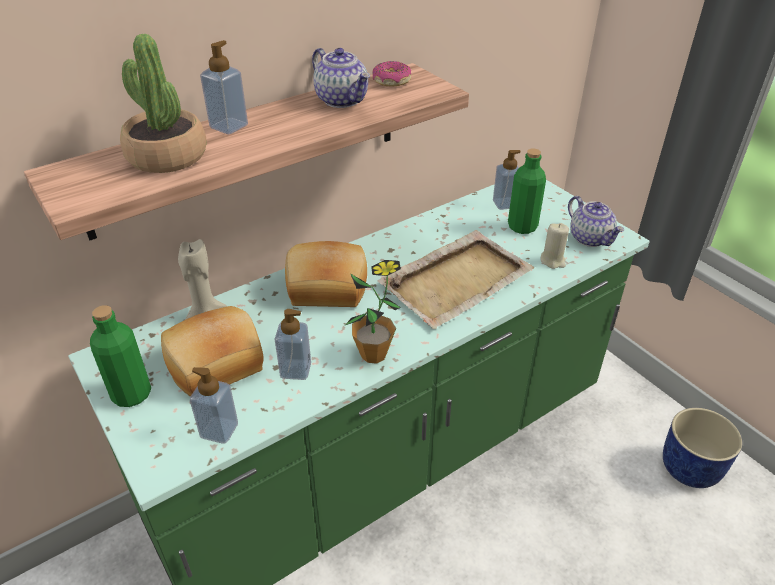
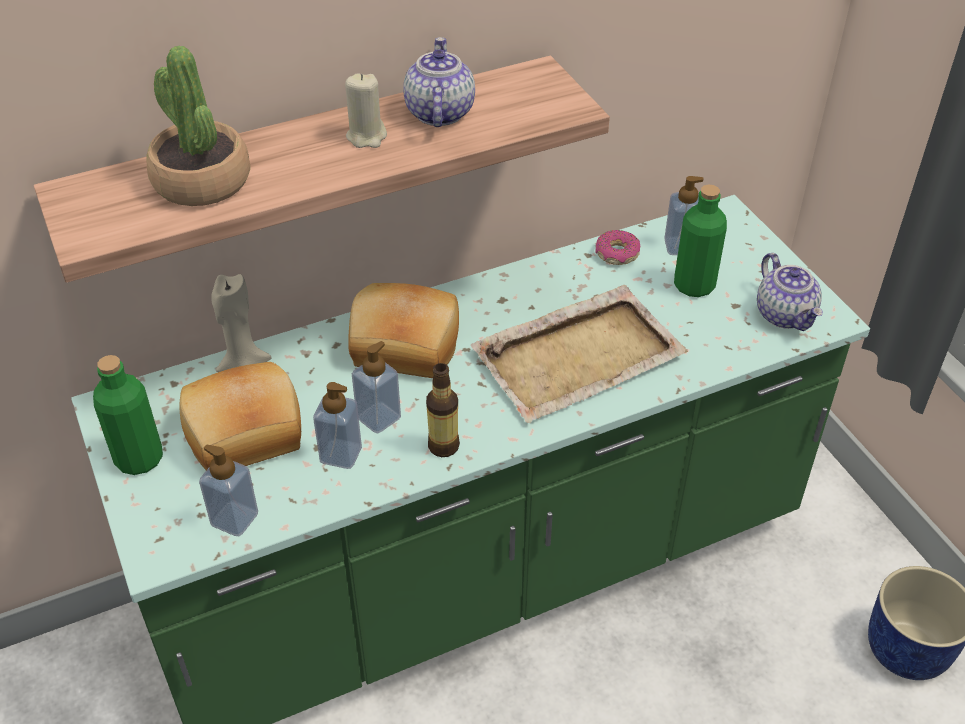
camera: 10 degrees right, 5 degrees up
soap dispenser [200,40,248,134] -> soap dispenser moved to [352,341,401,434]
teapot [312,48,370,108] -> teapot turned 150 degrees counterclockwise [403,37,475,127]
potted plant [345,260,401,364] -> bottle [426,363,460,457]
donut [372,61,411,87] -> donut moved to [595,230,640,265]
beige candle [540,223,569,269] -> beige candle moved to [345,74,387,148]

